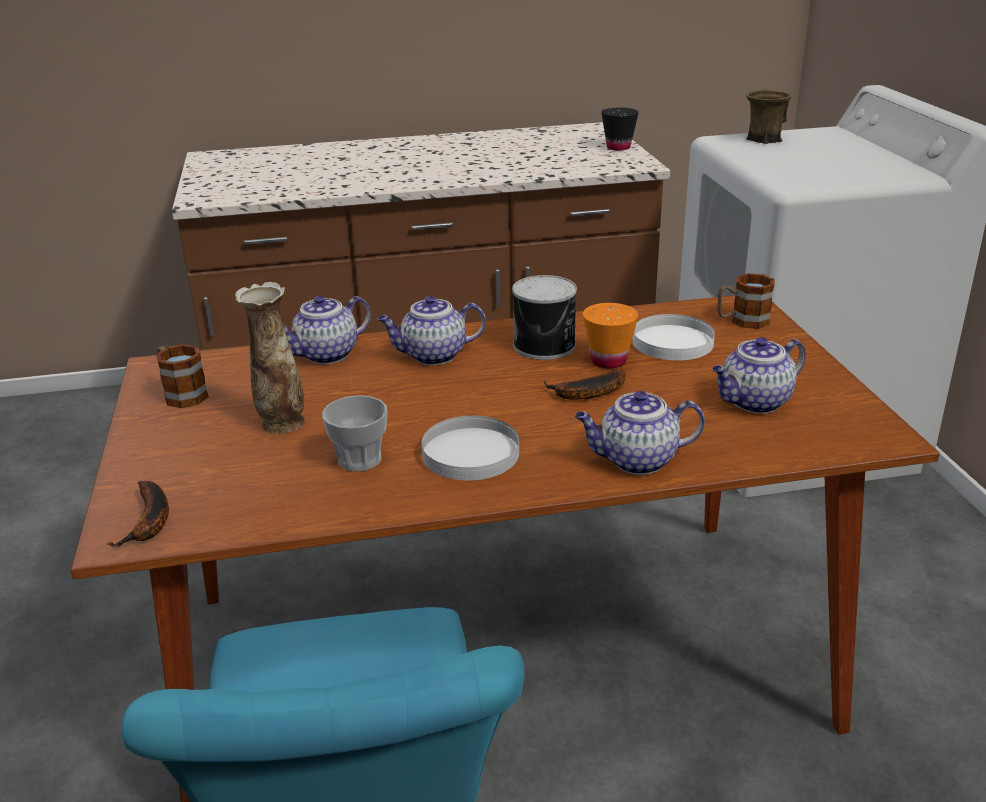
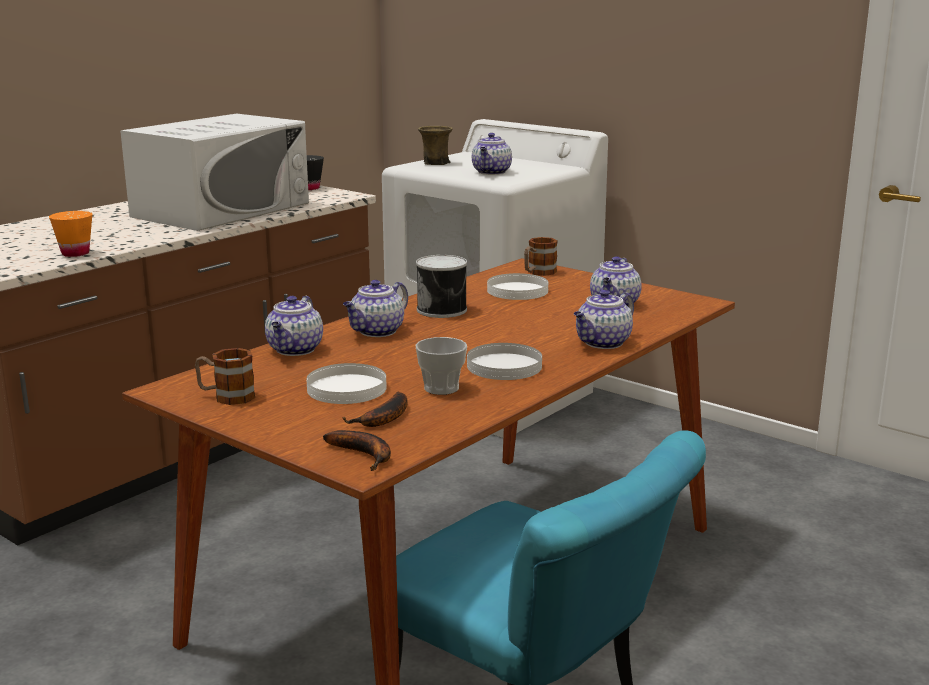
camera: 40 degrees left, 10 degrees down
vase [235,282,305,434] -> white plate [306,363,387,404]
banana [544,369,626,400] -> banana moved to [342,391,408,427]
orange cup [583,303,639,369] -> orange cup moved to [49,211,92,257]
none -> white microwave [120,114,309,231]
none -> teapot [472,133,512,175]

